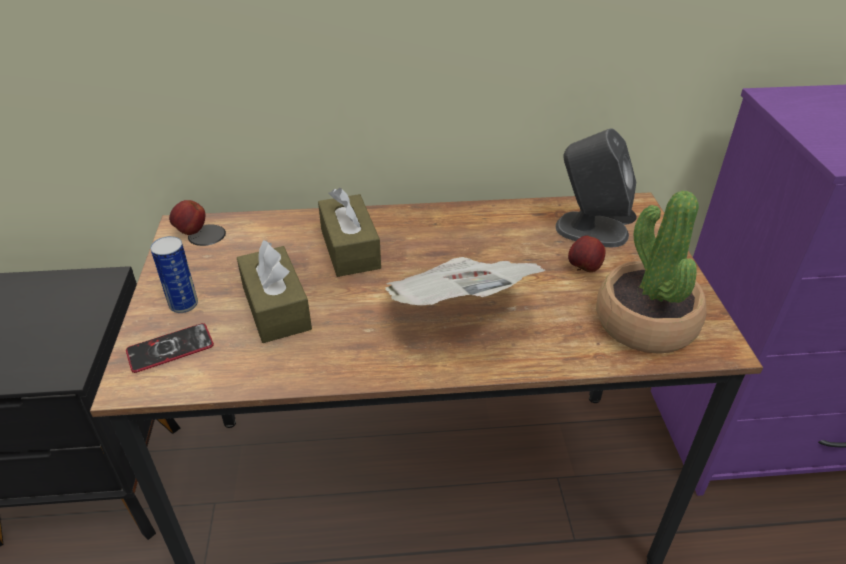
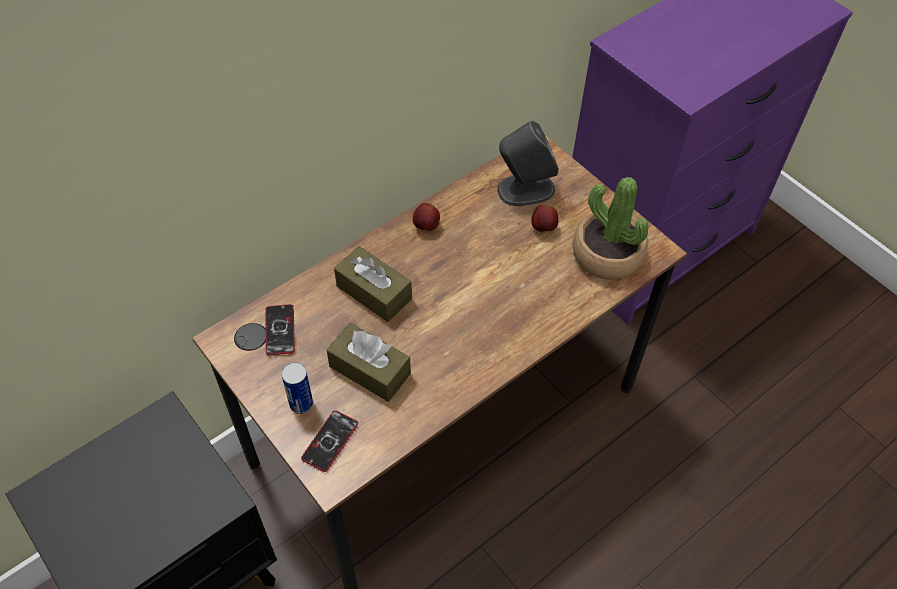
camera: 35 degrees left, 15 degrees up
apple [169,200,206,235] -> apple moved to [413,203,440,231]
newspaper [385,257,545,305] -> none
none -> phone [266,304,295,355]

